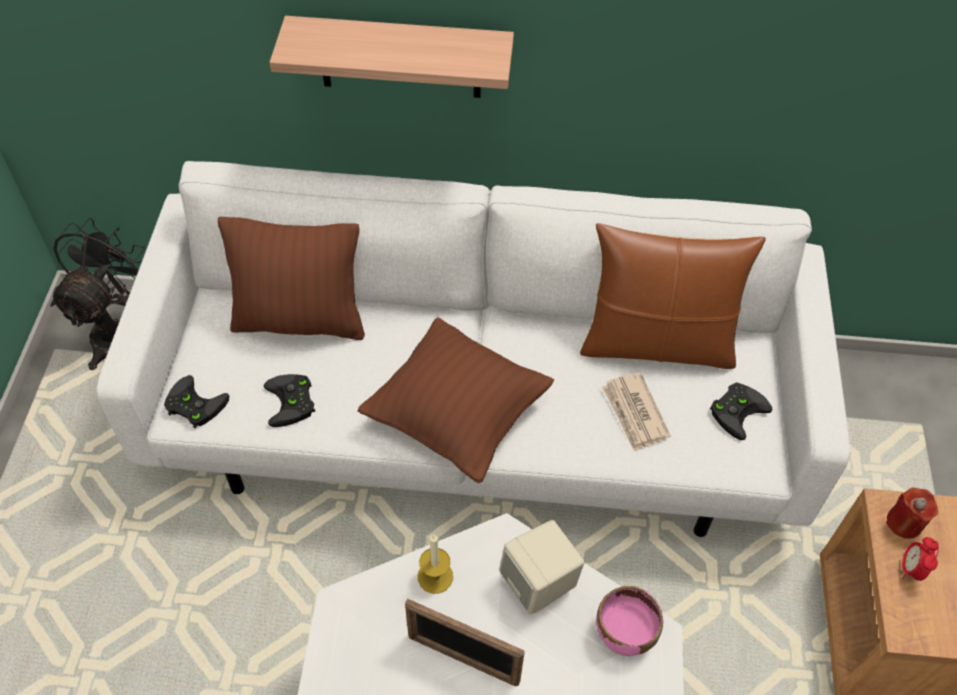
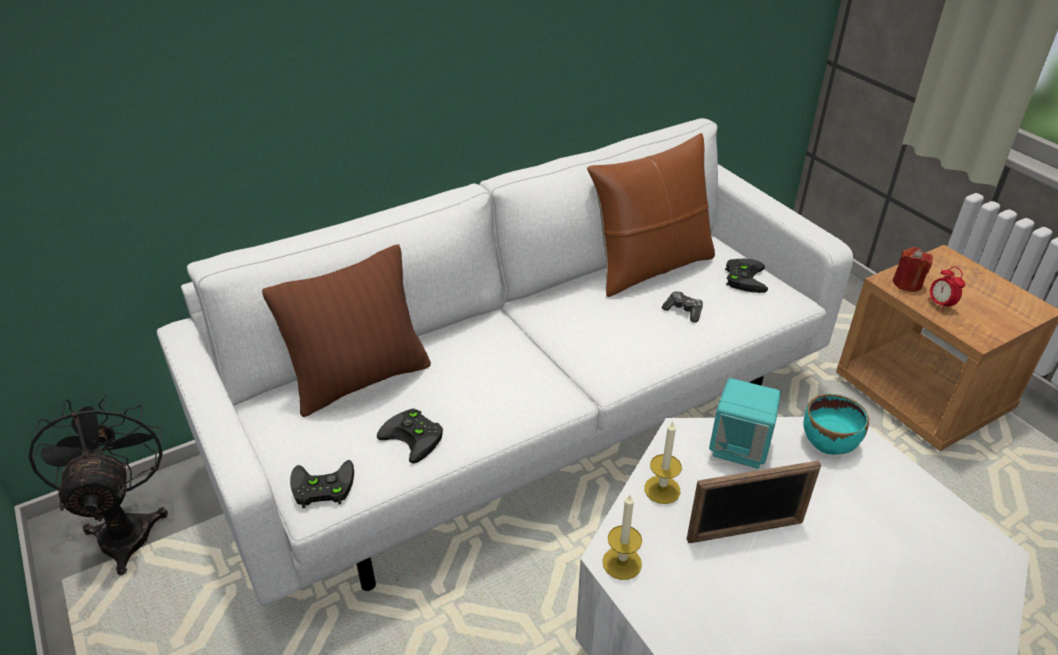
camera: 35 degrees left, 15 degrees down
shelf [270,16,514,98] -> none
brown pillow [358,317,554,483] -> none
beige speaker [499,520,585,614] -> turquoise speaker [709,378,781,469]
pink bowl [596,586,663,656] -> turquoise bowl [803,393,869,455]
newspaper [602,372,671,451] -> game controller [662,291,703,323]
none -> candle [602,495,642,580]

